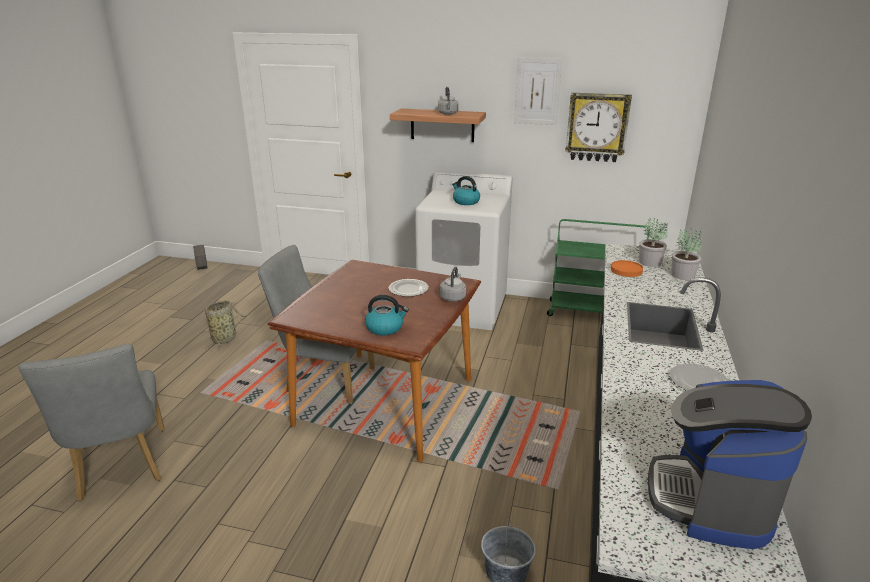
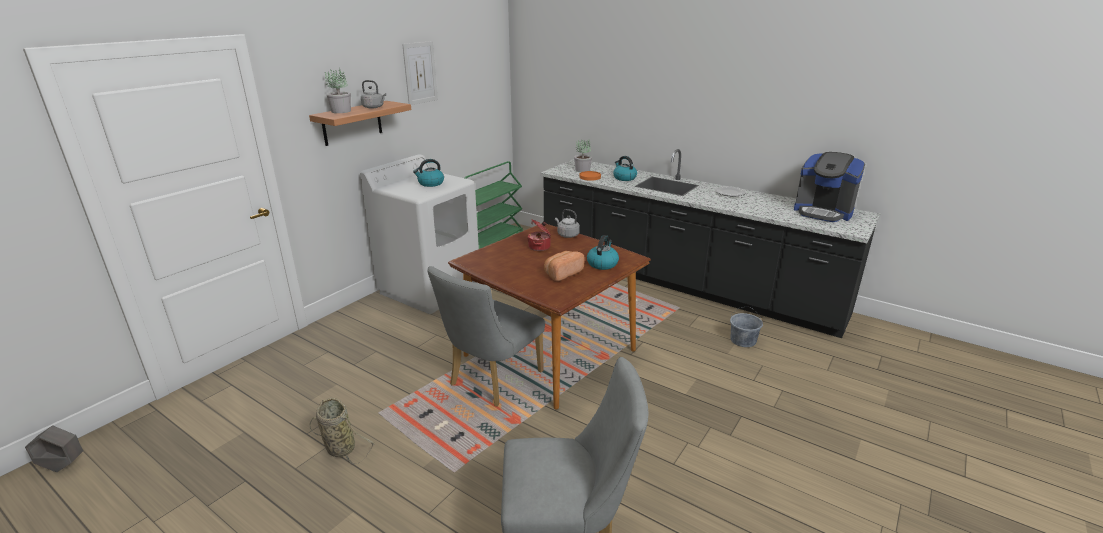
camera: 70 degrees left, 0 degrees up
plate [389,279,429,297] -> cooking pot [527,219,551,251]
wall clock [566,93,632,162] -> none
potted plant [671,228,702,280] -> potted plant moved to [325,68,351,113]
none -> bread [544,251,585,281]
none -> kettle [613,156,637,181]

